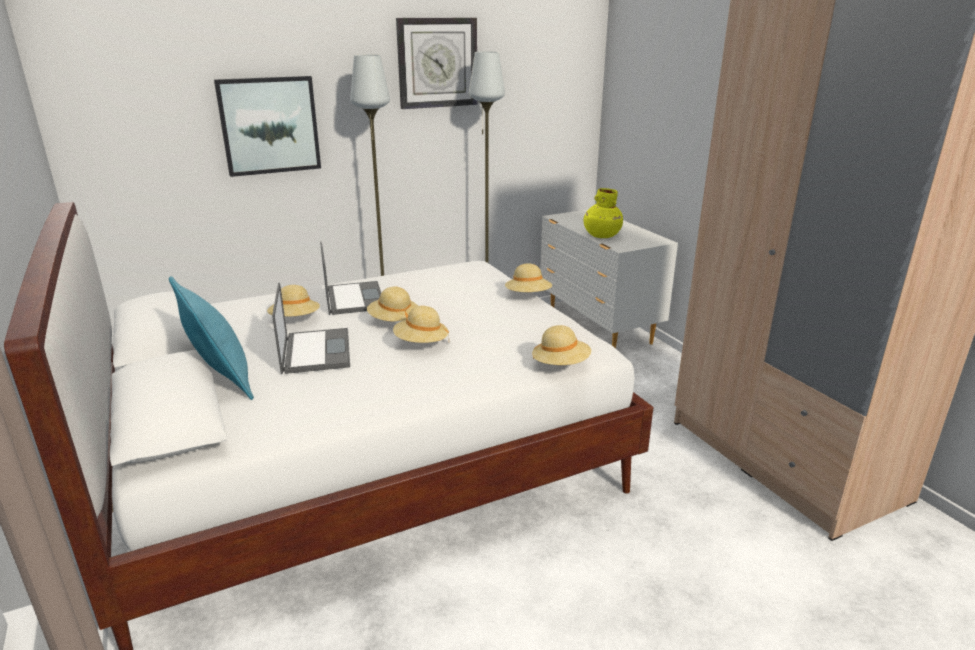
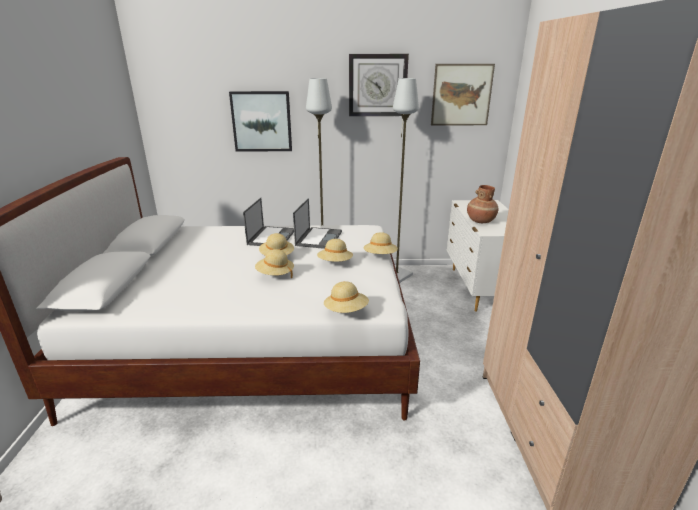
camera: 25 degrees right, 0 degrees up
turquoise pillow [169,276,254,400] -> none
beige hat [267,285,320,317] -> beige hat moved to [317,239,353,262]
laptop [272,283,350,374] -> laptop moved to [293,198,342,249]
yellow vase [584,188,623,238] -> brown vase [467,185,498,223]
none -> picture [431,64,495,126]

